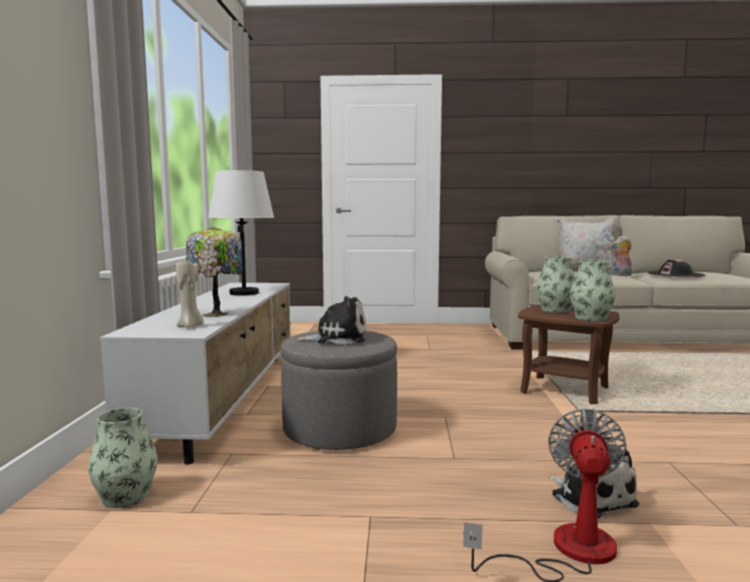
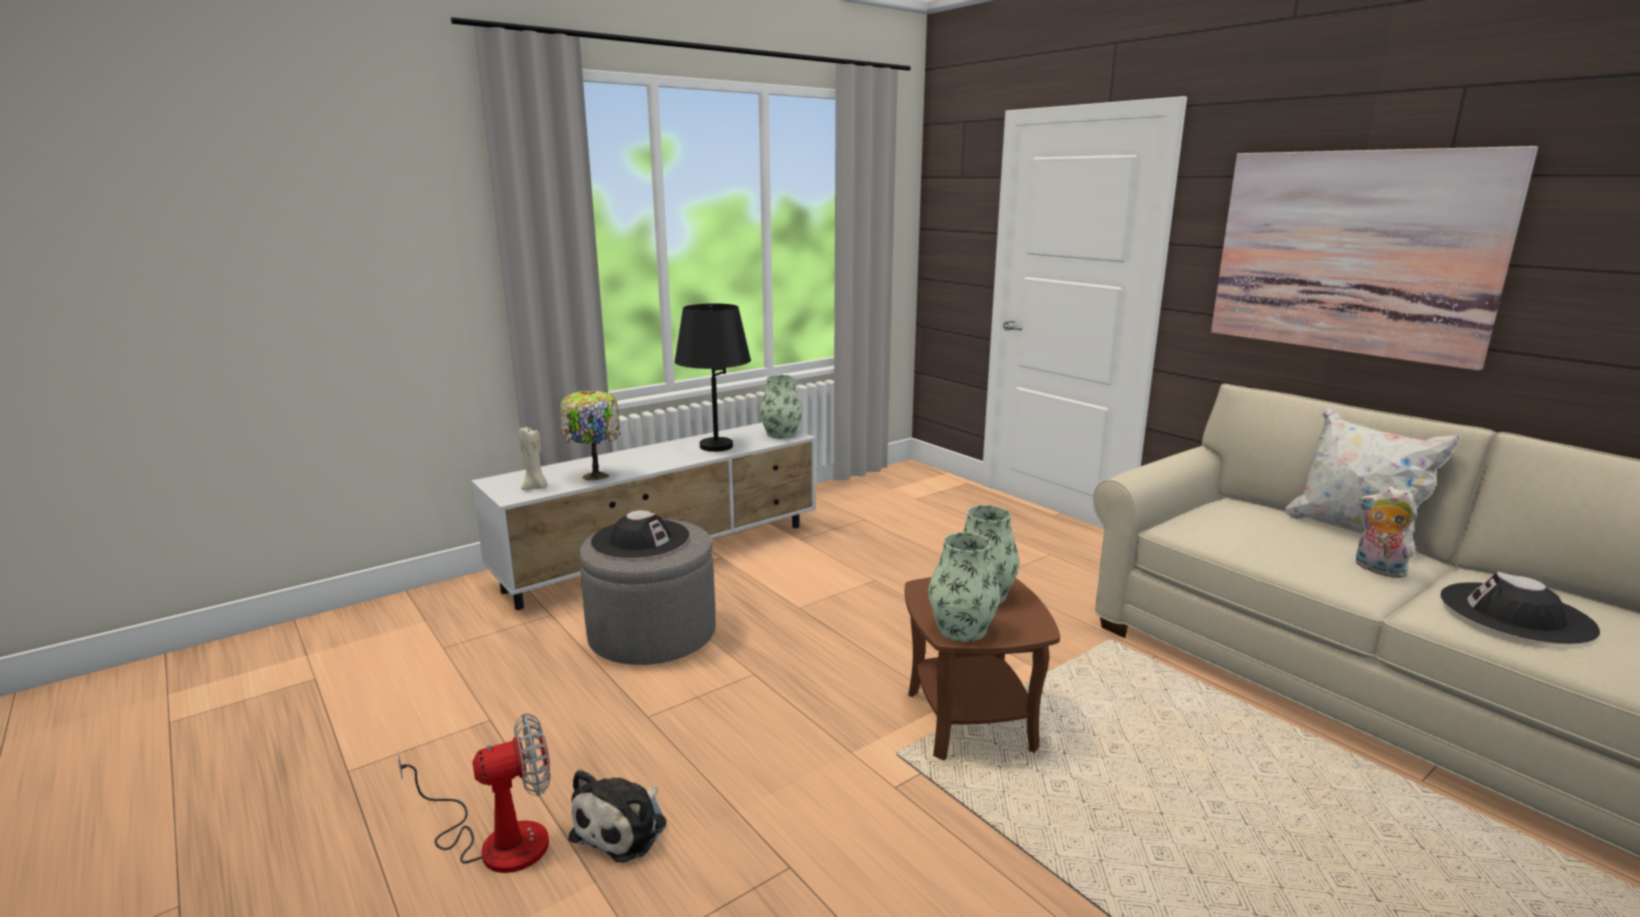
camera: 50 degrees right, 10 degrees up
vase [88,408,158,508] -> vase moved to [760,375,802,438]
white table lamp [208,170,274,296] -> black table lamp [675,303,751,452]
plush toy [296,296,366,345] -> black hat [591,510,689,558]
none -> picture [1211,146,1538,371]

